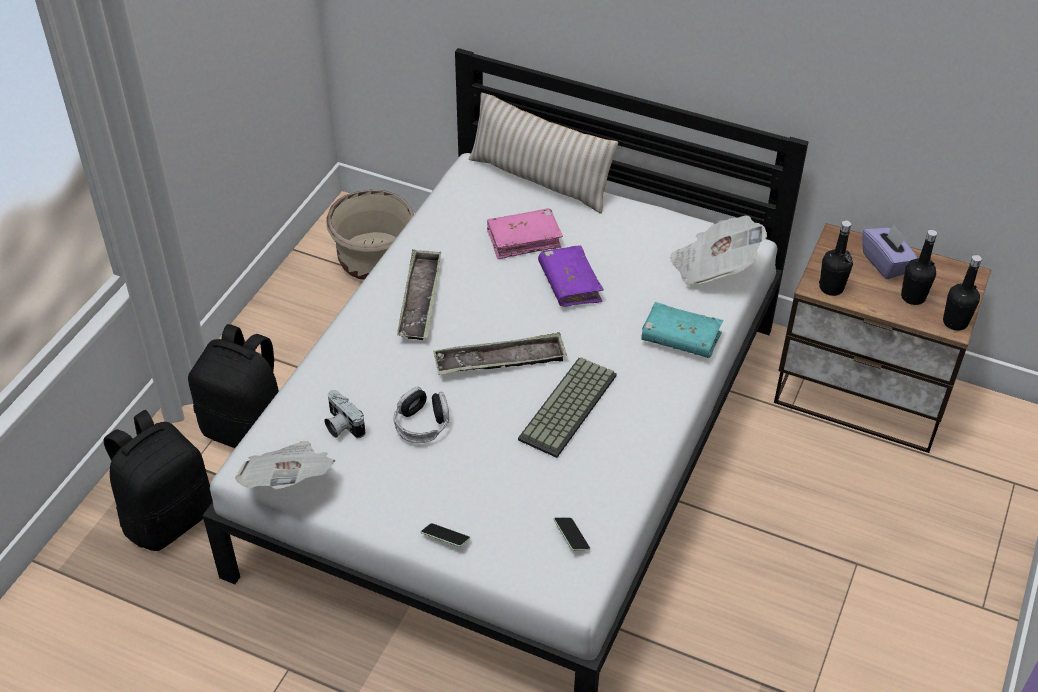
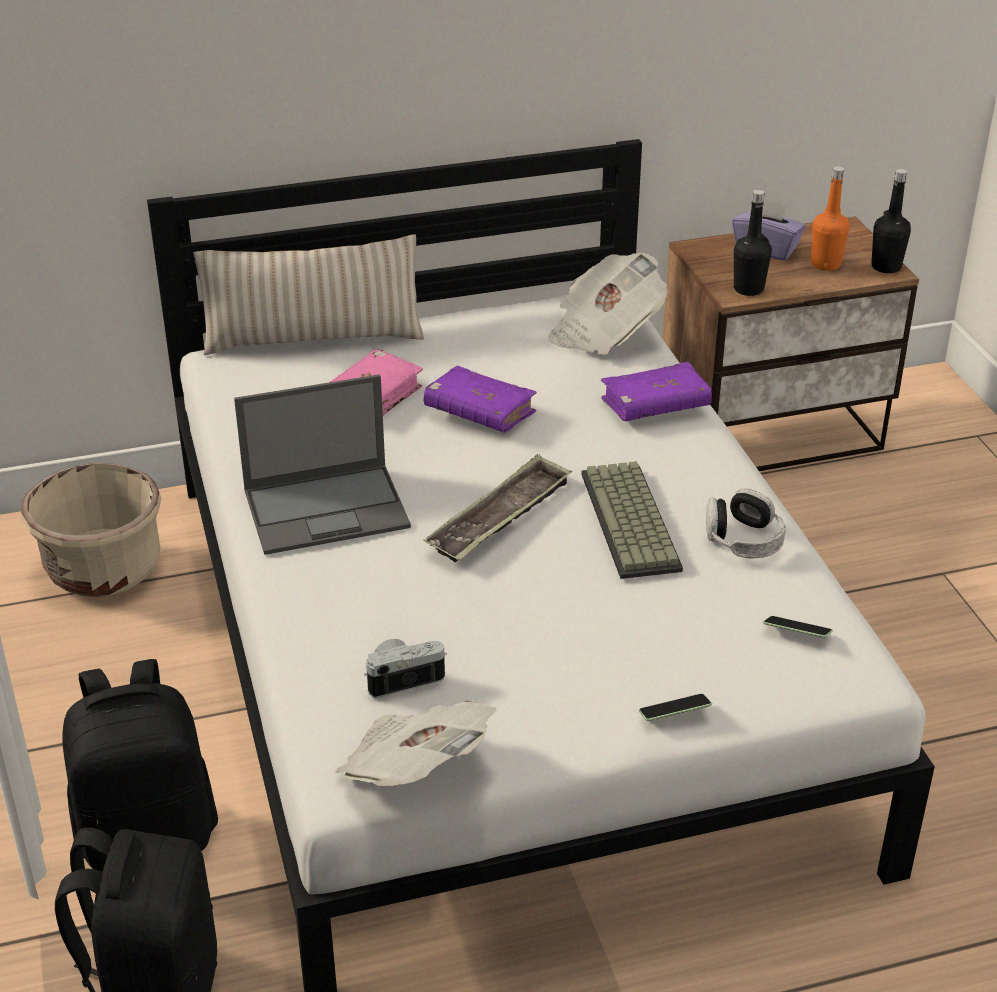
camera: 40 degrees left, 10 degrees down
camera [325,390,365,438] -> camera turned 150 degrees clockwise [364,639,447,698]
headphones [394,387,449,443] -> headphones moved to [706,488,786,559]
tray [397,250,441,340] -> laptop [234,374,411,555]
turquoise book [641,302,723,358] -> purple book [601,362,712,422]
black bottle [901,230,937,305] -> orange bottle [811,166,850,271]

